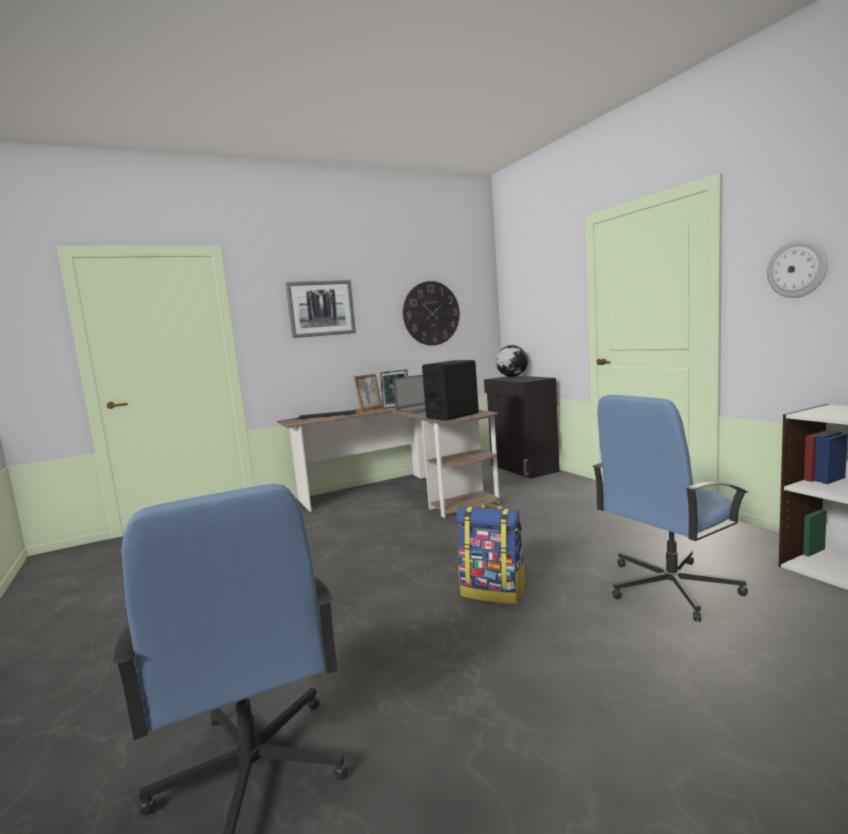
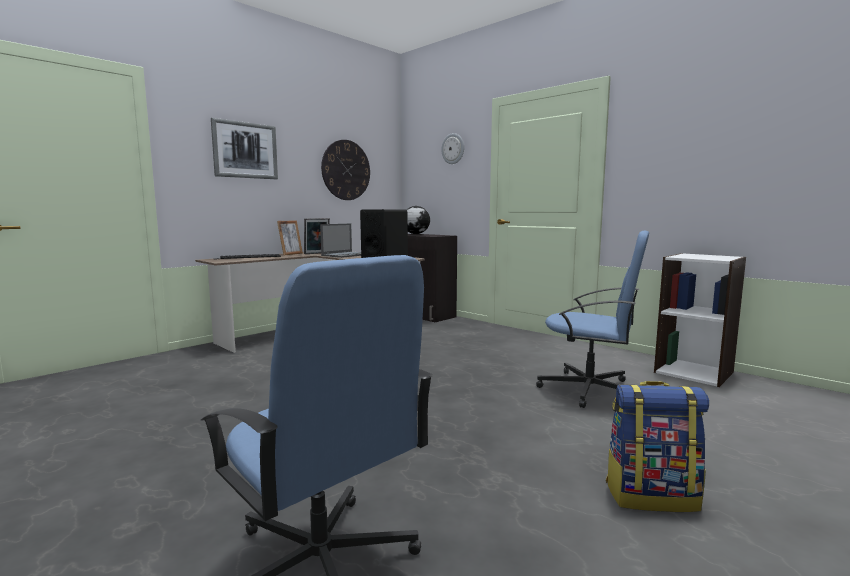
camera: 20 degrees left, 0 degrees up
backpack [456,504,526,604] -> backpack moved to [606,381,709,512]
blue office chair [592,395,748,622] -> blue office chair turned 105 degrees counterclockwise [536,231,649,408]
wall clock [767,240,828,298] -> wall clock moved to [441,133,464,164]

